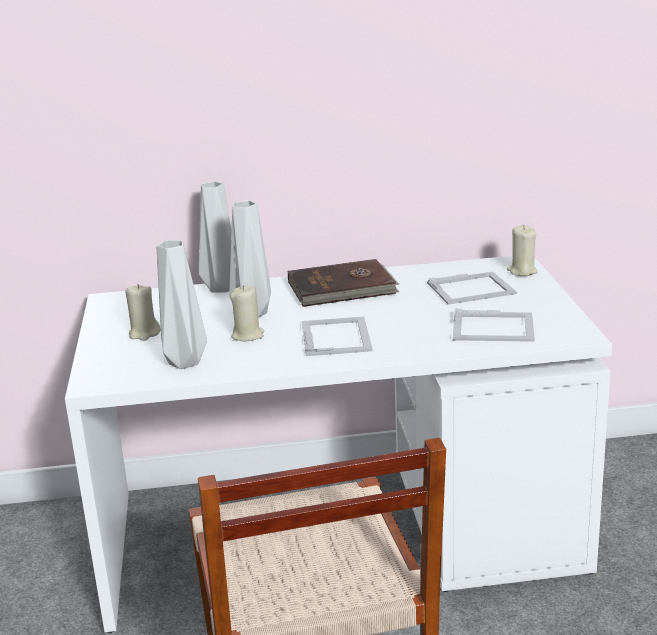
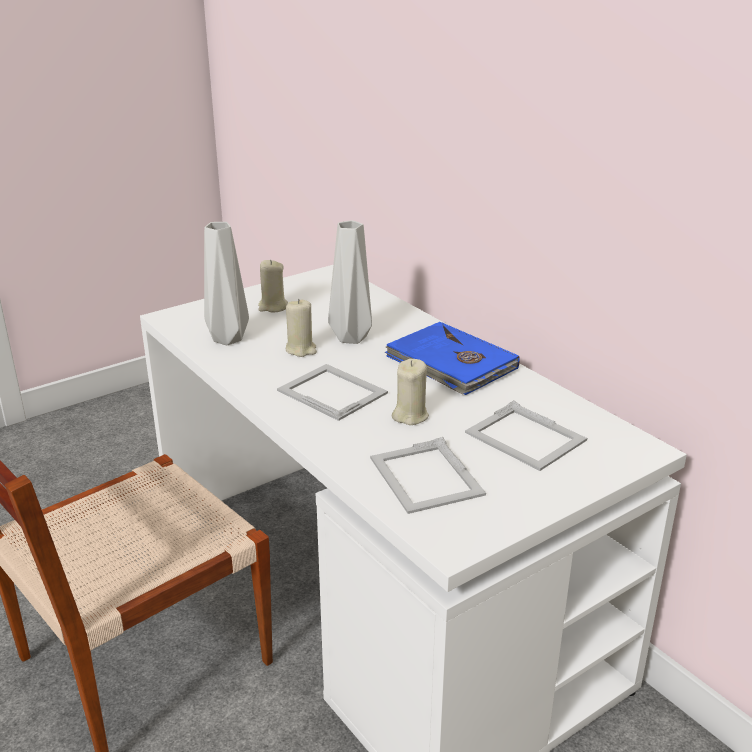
camera: 60 degrees right, 5 degrees up
grey vase [199,181,231,293] -> none
brown book [288,259,400,307] -> blue book [385,321,520,395]
picture frame [302,317,373,356] -> picture frame turned 105 degrees counterclockwise [277,364,388,421]
beige candle [507,225,538,276] -> beige candle moved to [392,359,429,425]

